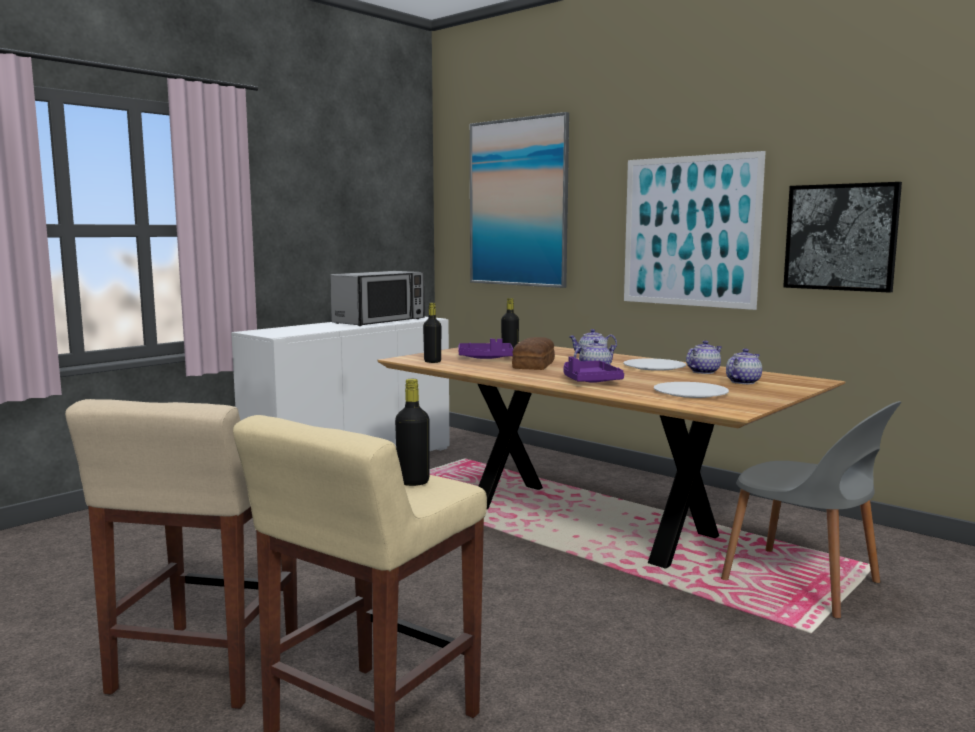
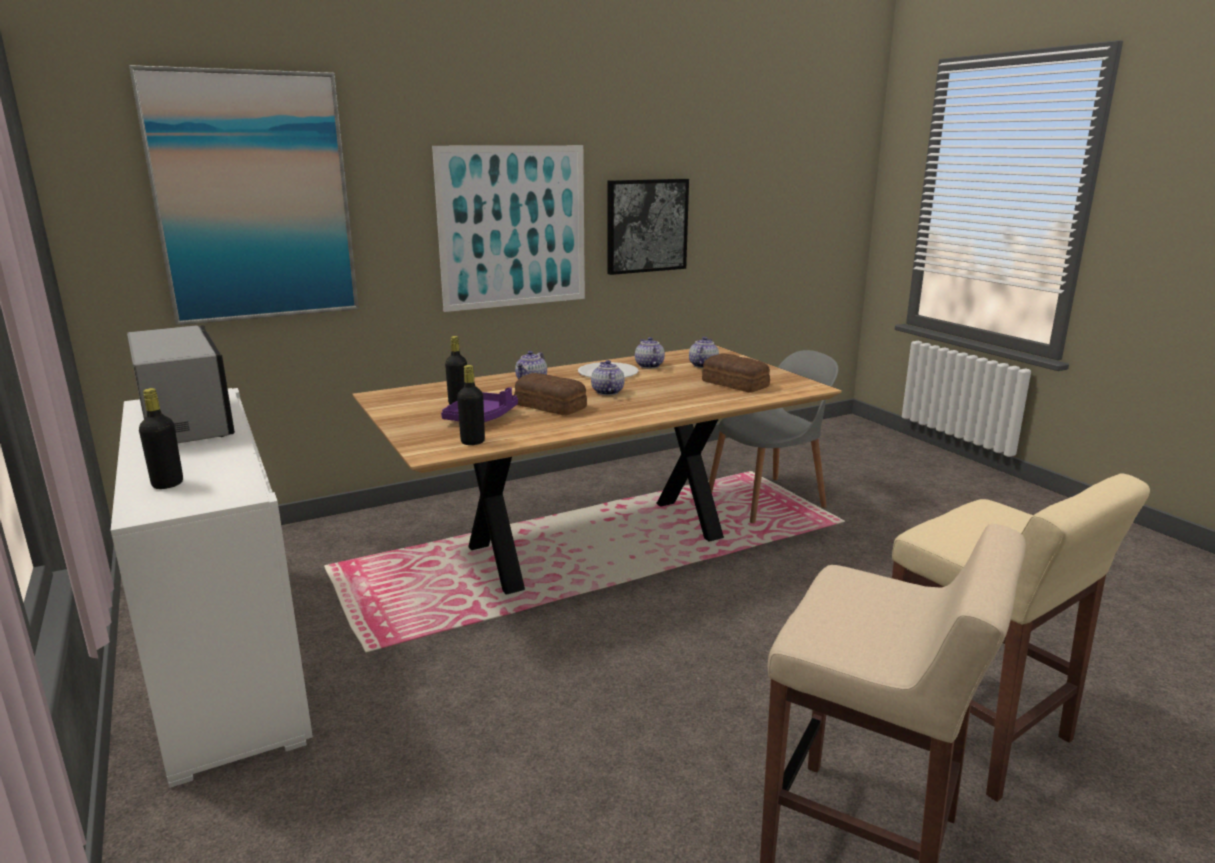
camera: 70 degrees left, 10 degrees up
black bottle [395,379,430,486] -> black bottle moved to [139,388,183,489]
purple tray [563,356,624,383] -> none
white plate [654,382,729,398] -> bread [702,354,770,393]
teapot [726,348,762,384] -> teapot turned 45 degrees clockwise [689,337,719,368]

